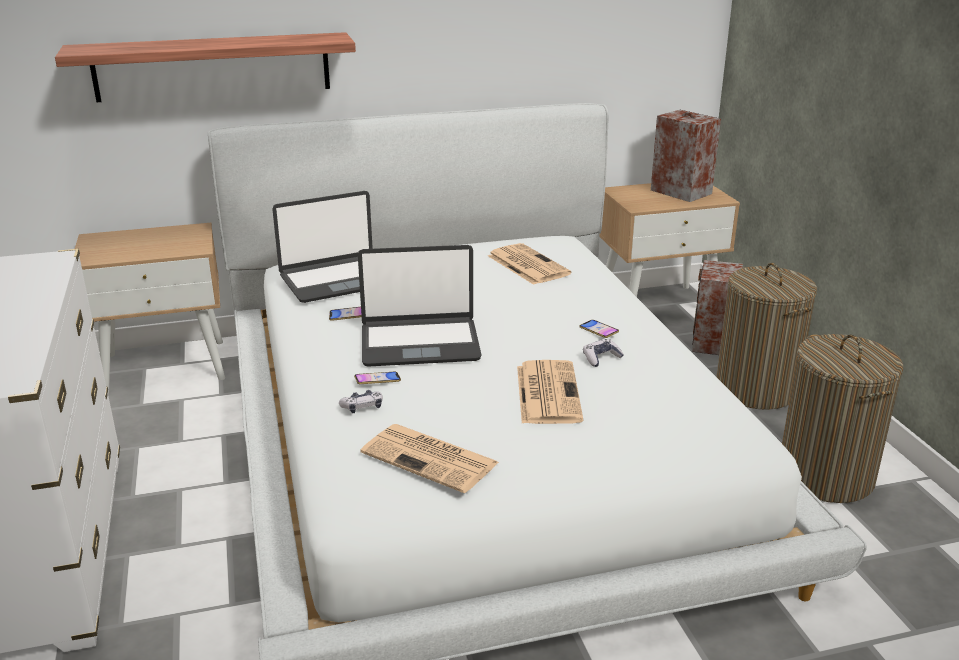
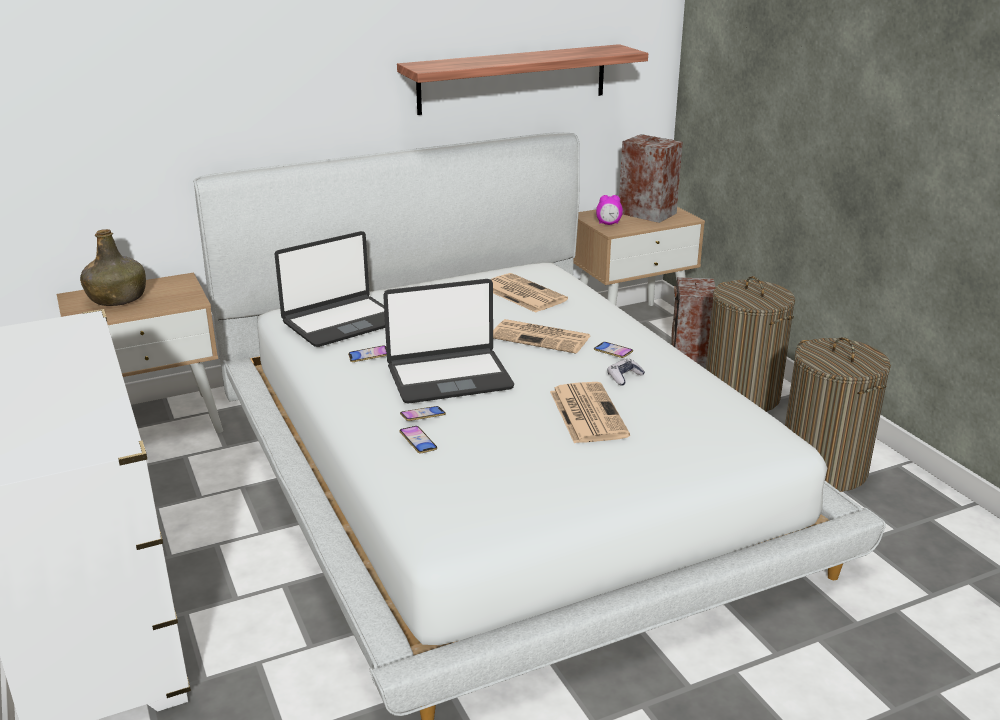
camera: 10 degrees left, 0 degrees up
shelf [55,32,356,102] -> shelf moved to [397,44,648,115]
game controller [339,390,383,413] -> phone [399,426,437,453]
newspaper [361,424,499,493] -> newspaper moved to [493,319,590,353]
none -> green bottle [80,229,146,306]
none -> alarm clock [596,195,623,225]

